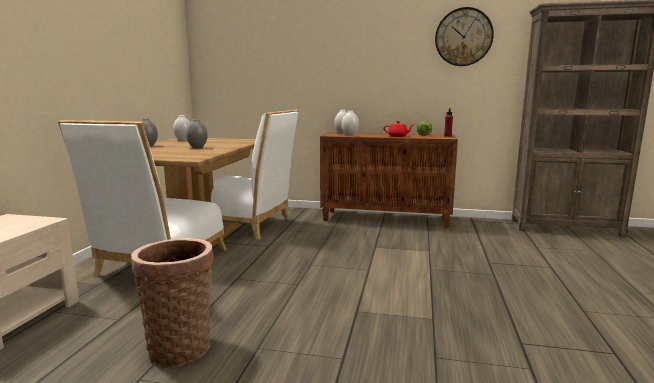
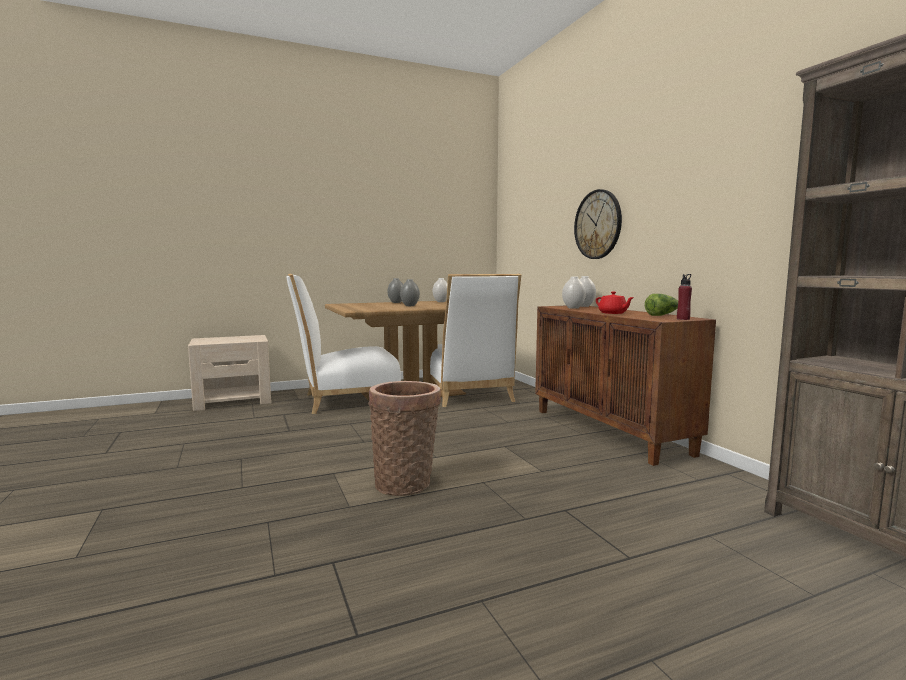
camera: 55 degrees right, 5 degrees down
basket [131,238,214,367] -> basket moved to [368,381,441,496]
wall clock [435,7,494,66] -> wall clock moved to [574,189,622,259]

